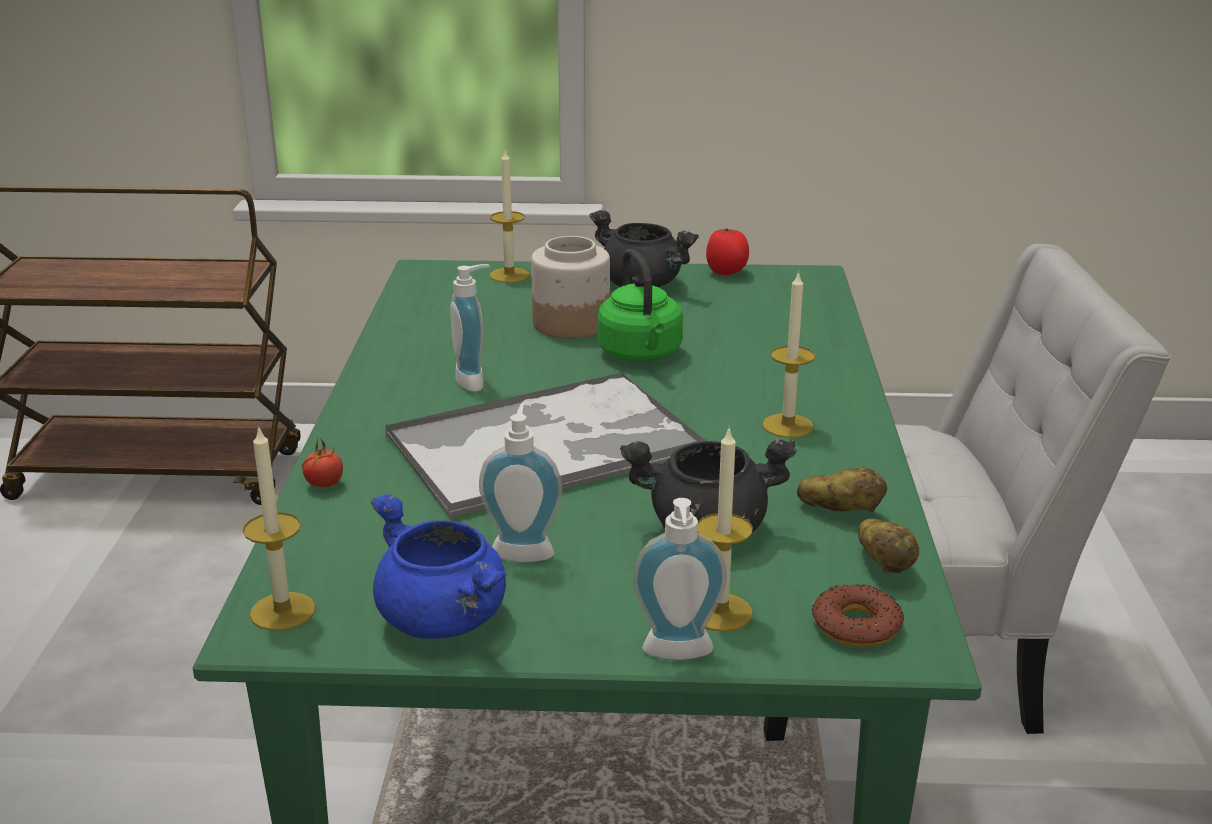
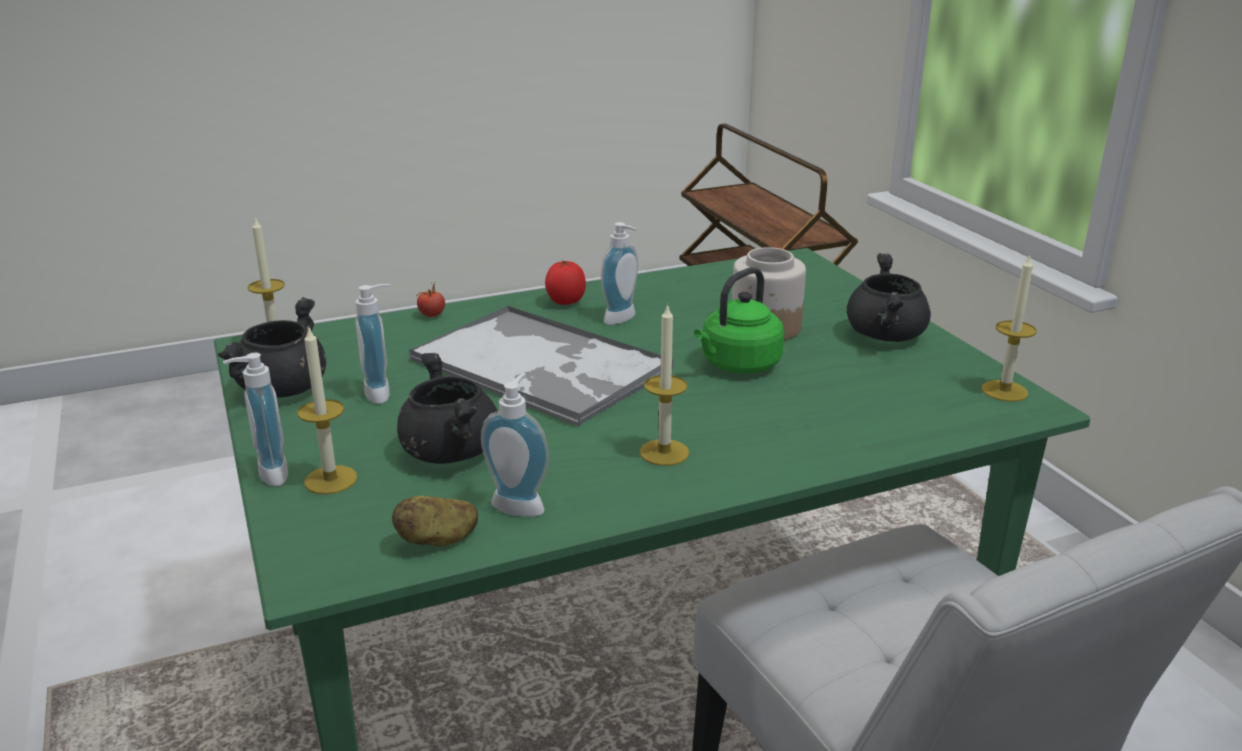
camera: 65 degrees right, 0 degrees up
blue cooking pot [371,494,506,639] -> black cooking pot [218,297,326,398]
candle [490,150,529,283] -> candle moved to [981,254,1037,402]
tomato [706,228,749,275] -> tomato moved to [545,260,586,305]
potato [797,467,887,512] -> soap dispenser [481,373,549,517]
donut [812,584,904,647] -> none

